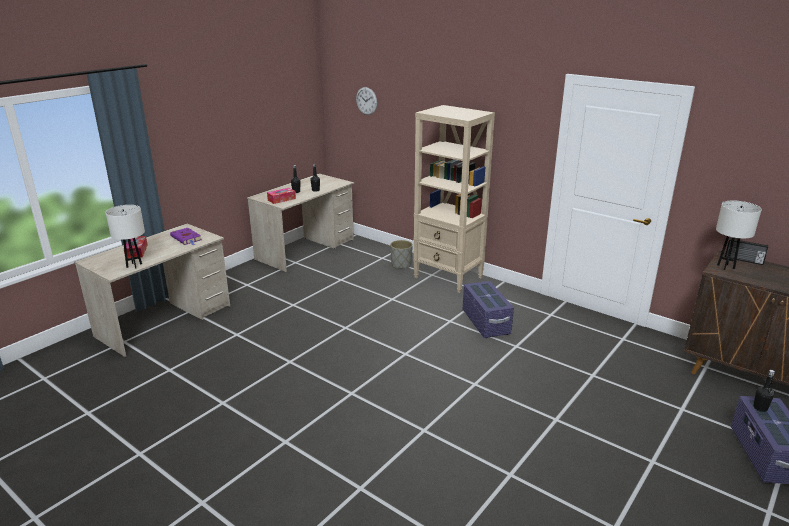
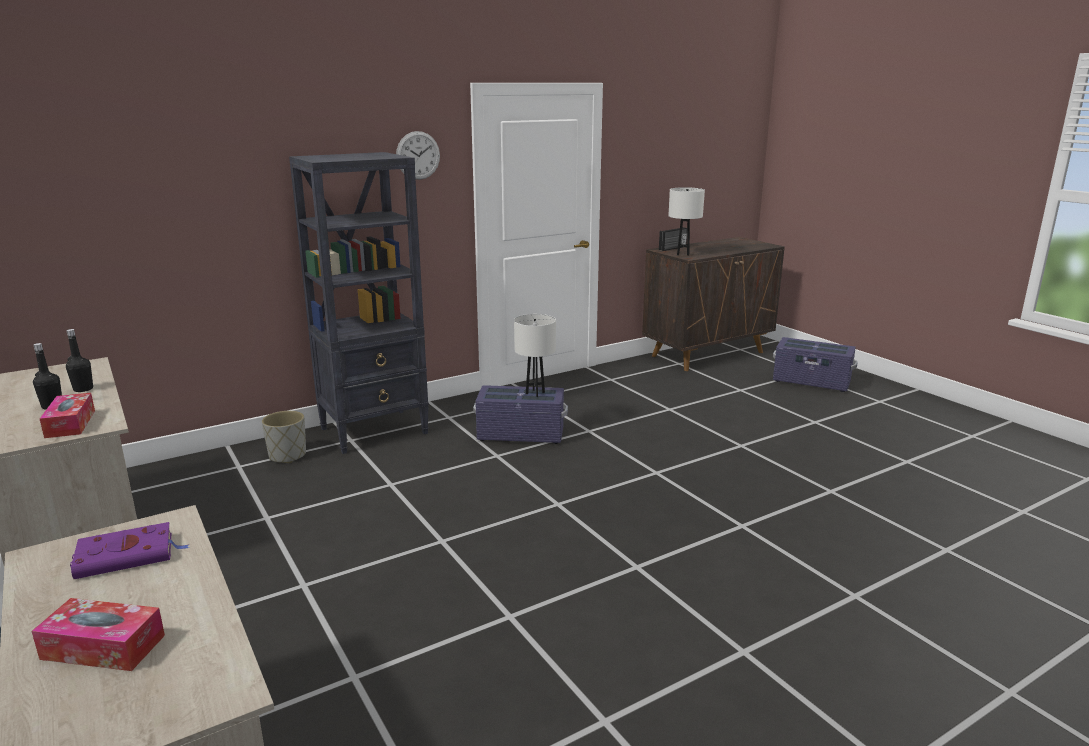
camera: 70 degrees left, 5 degrees down
white table lamp [105,205,145,269] -> white table lamp moved to [514,314,556,397]
wall clock [356,87,377,115] -> wall clock moved to [396,131,440,180]
beige bookcase [413,105,495,293] -> black bookcase [289,152,429,454]
black bottle [753,370,775,412] -> none

